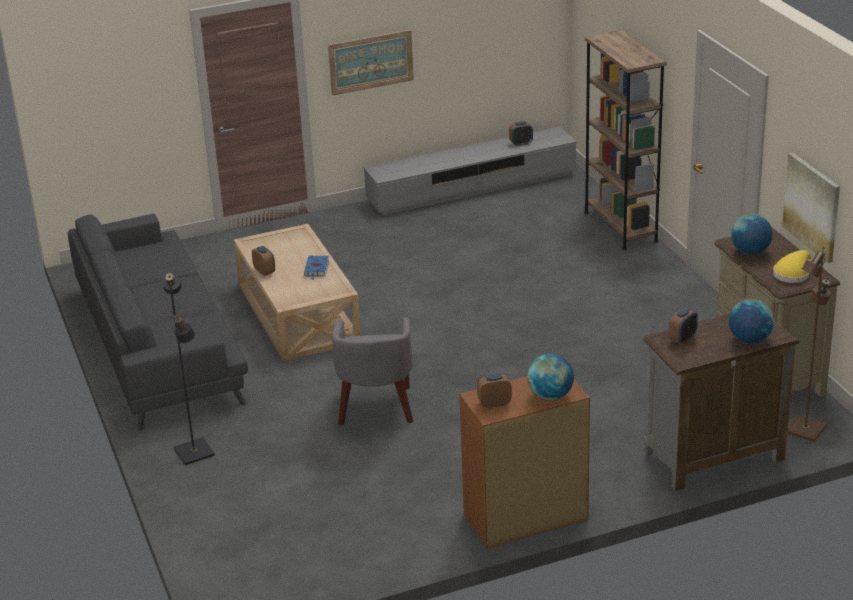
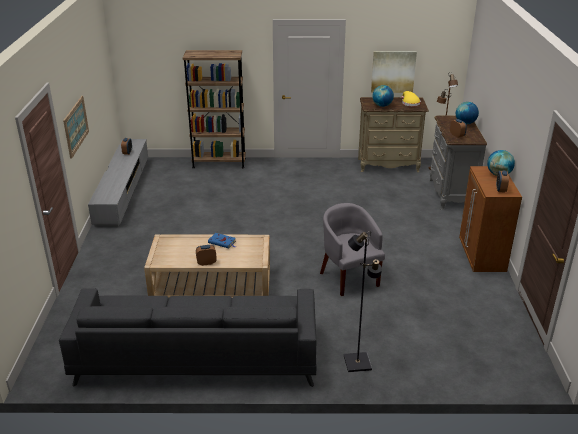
camera: 70 degrees left, 0 degrees up
grey armchair [332,317,413,426] -> grey armchair turned 135 degrees counterclockwise [320,203,385,296]

